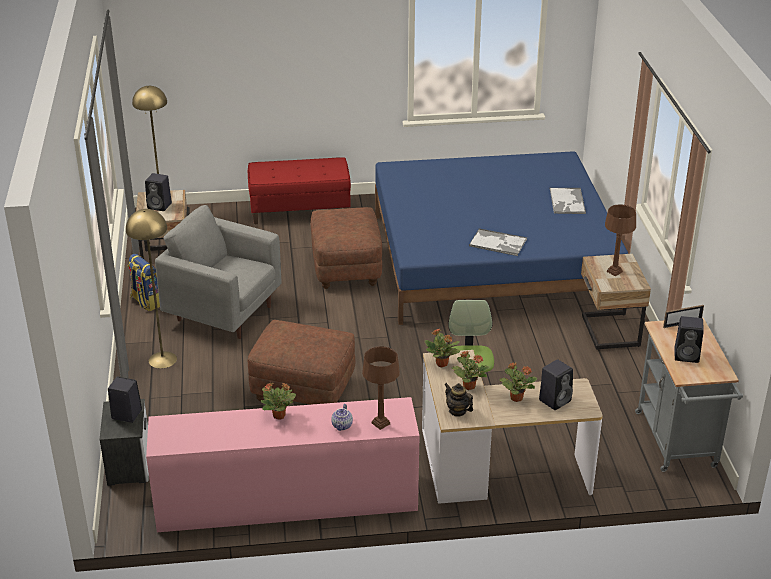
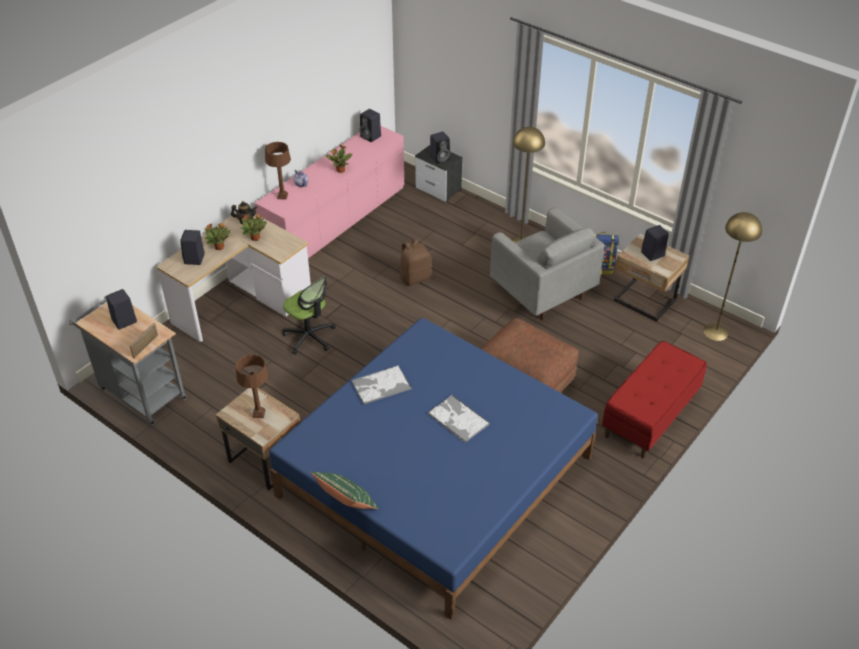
camera: 135 degrees right, 10 degrees up
grey armchair [155,205,282,339] -> grey armchair turned 75 degrees clockwise [490,207,605,320]
brown ottoman [248,320,355,405] -> brown backpack [400,238,431,286]
potted plant [425,329,460,367] -> none
tray [549,188,586,214] -> tray moved to [428,395,490,443]
none -> green pillow [311,471,378,509]
none -> black speaker [360,109,381,142]

